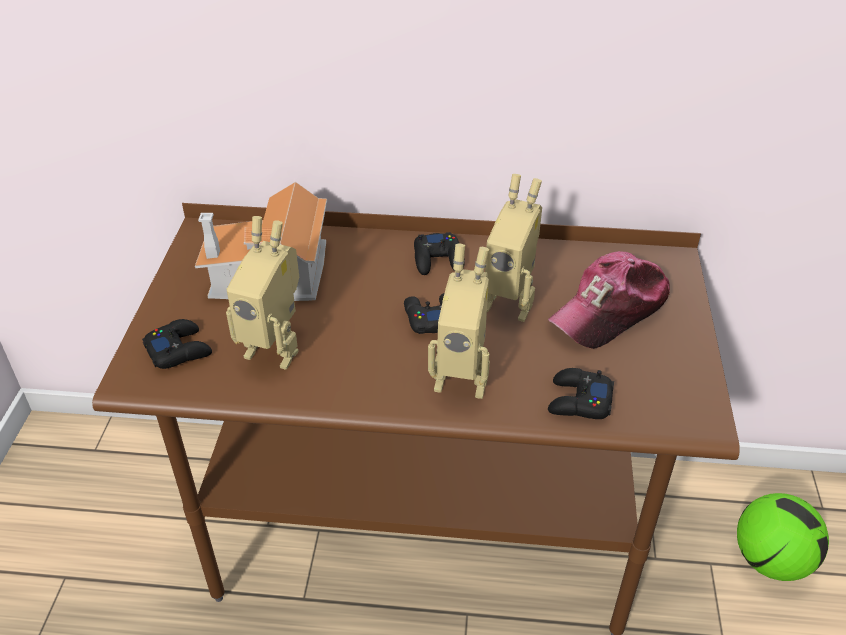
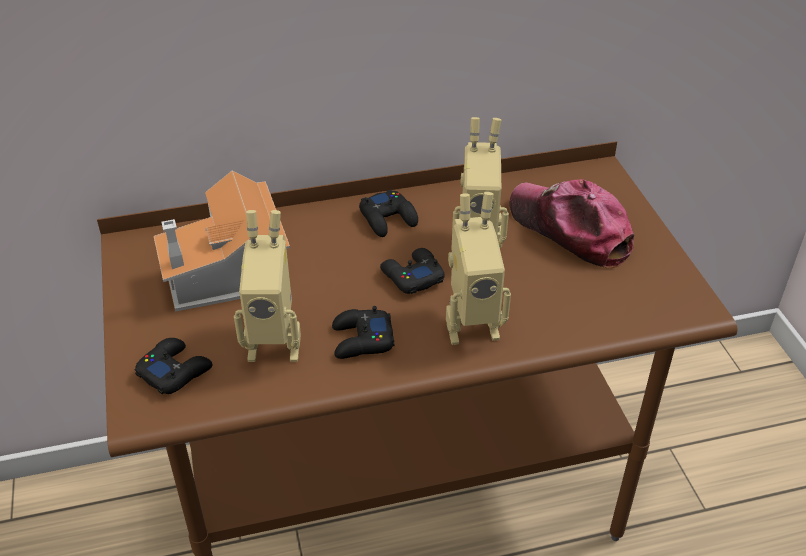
camera: 20 degrees left, 0 degrees up
cap [548,251,670,349] -> cap turned 105 degrees clockwise [509,179,634,269]
black game controller [548,368,614,419] -> black game controller moved to [332,306,394,359]
football [737,493,829,581] -> none

